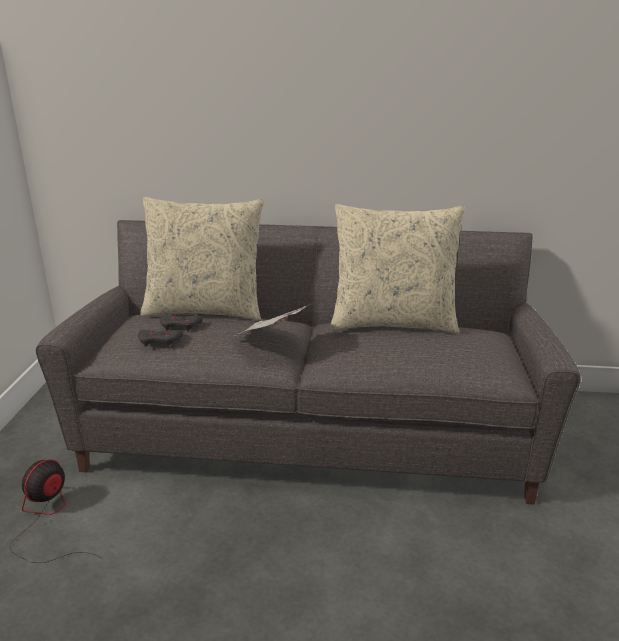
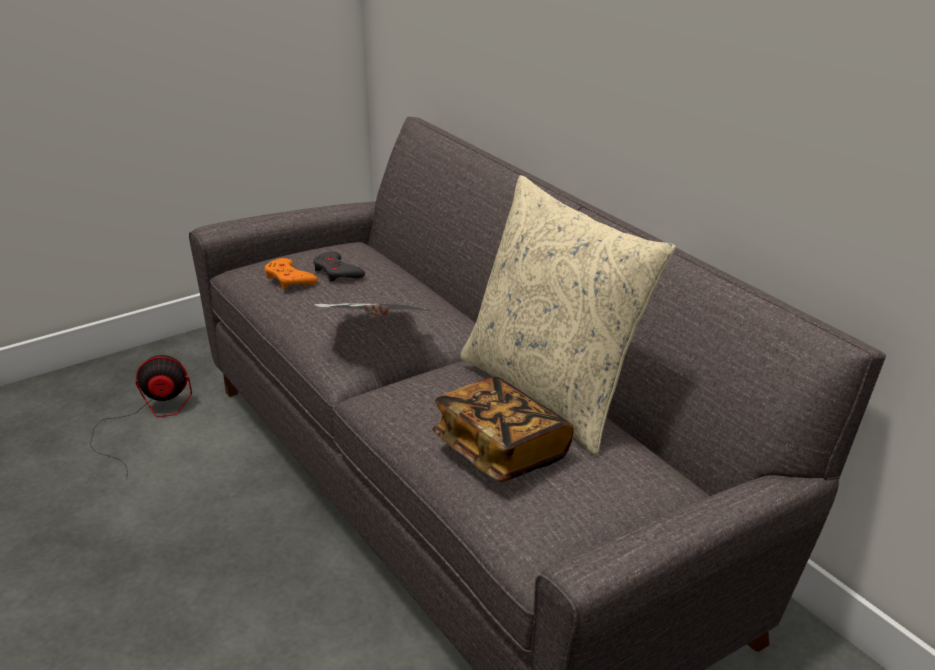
camera: 50 degrees right, 5 degrees up
grey game controller [138,330,183,347] -> orange game controller [265,258,318,289]
beige pillow [140,197,264,321] -> none
none -> book [432,376,574,482]

